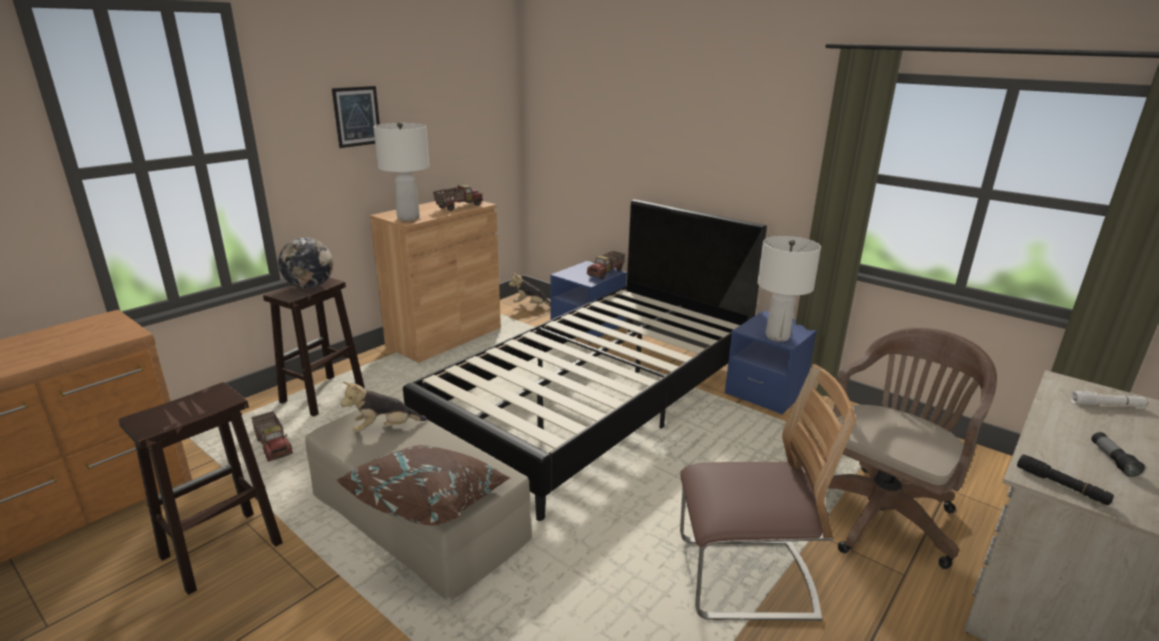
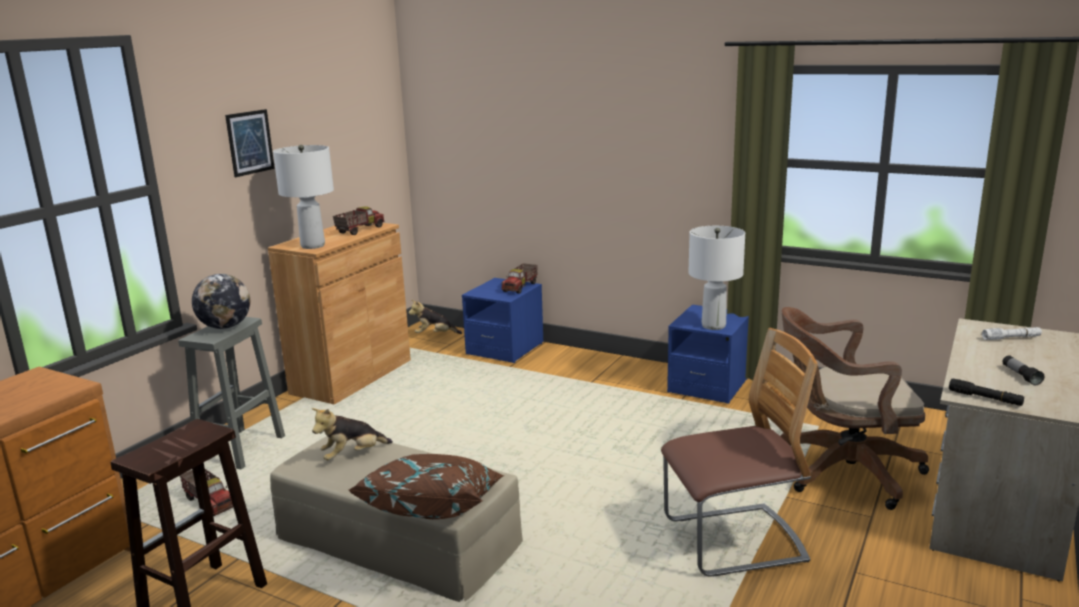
camera: 10 degrees left, 5 degrees down
brown stool [263,277,365,416] -> grey stool [178,317,285,470]
black bed [403,199,767,521] -> none
brown office chair [828,327,997,569] -> brown office chair turned 120 degrees counterclockwise [780,307,929,510]

